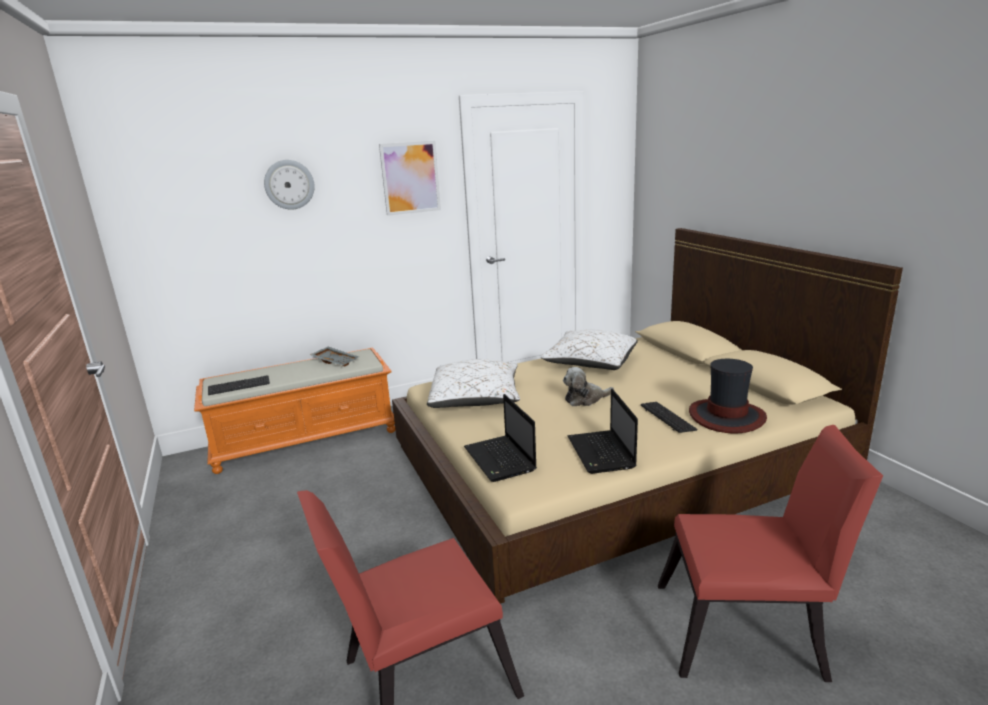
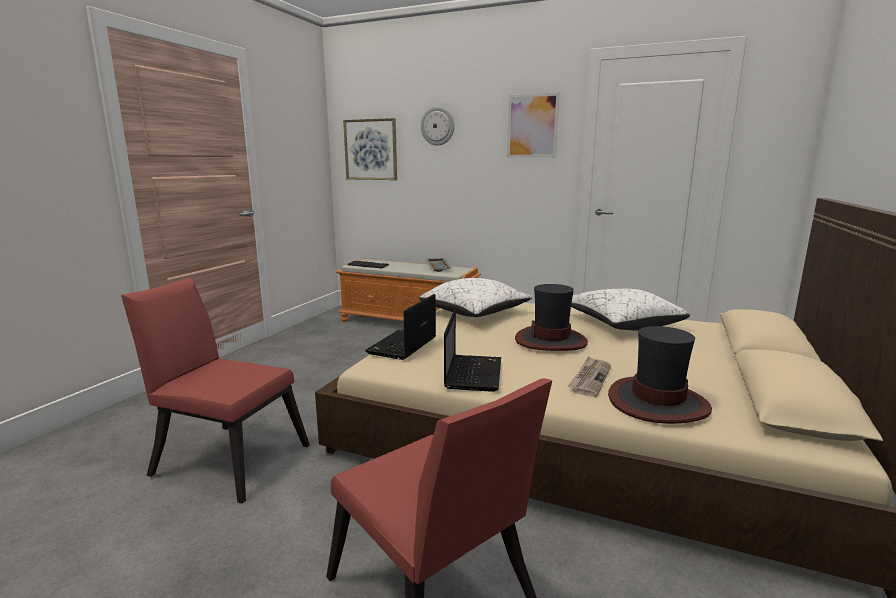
camera: 45 degrees right, 5 degrees down
plush toy [563,367,614,406] -> hat [515,284,588,351]
laptop [567,389,638,474] -> laptop turned 150 degrees clockwise [444,310,501,392]
keyboard [641,402,697,433] -> newspaper [568,356,611,397]
none -> picture [343,118,397,180]

